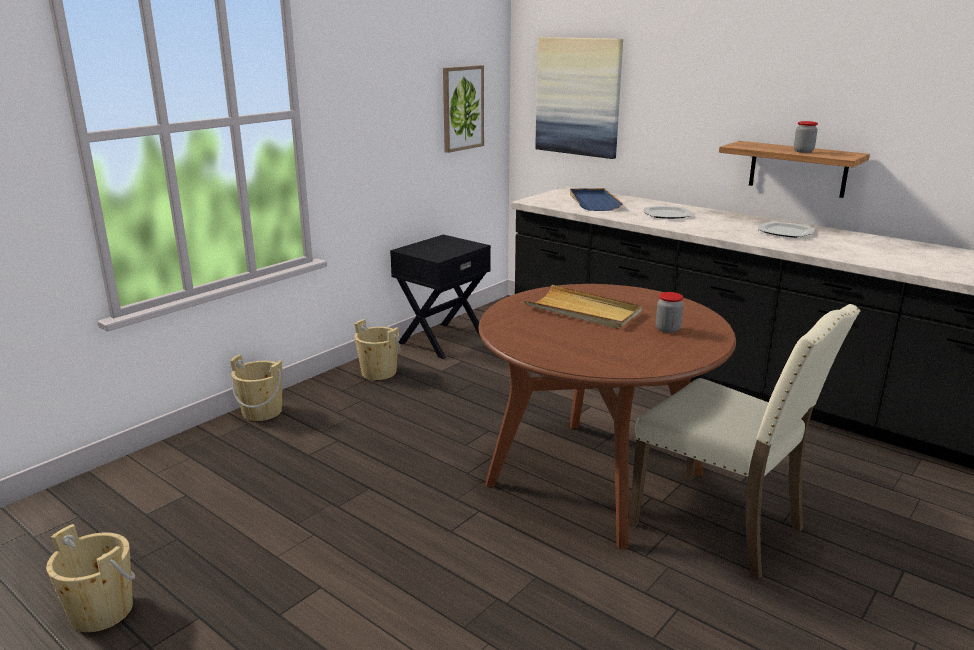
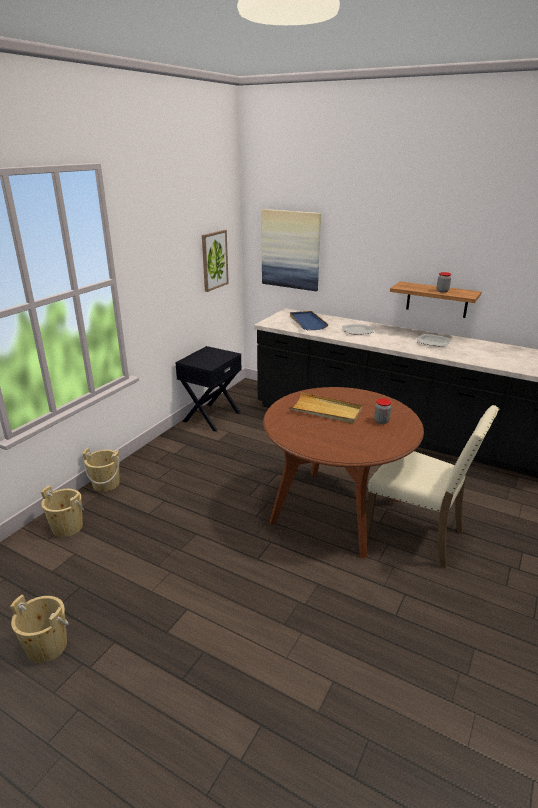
camera: 10 degrees left, 5 degrees up
beige bucket [354,319,401,380] -> beige bucket moved to [41,485,84,537]

